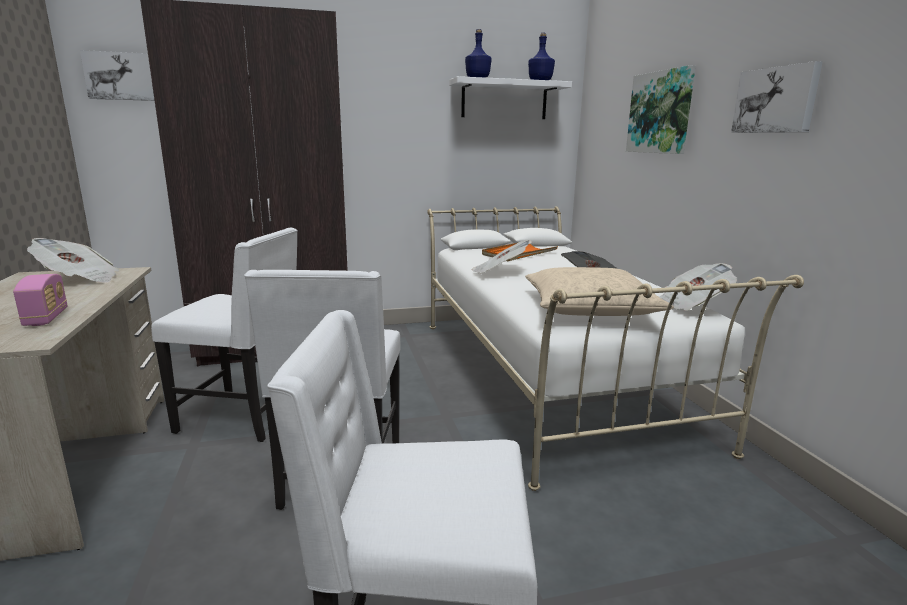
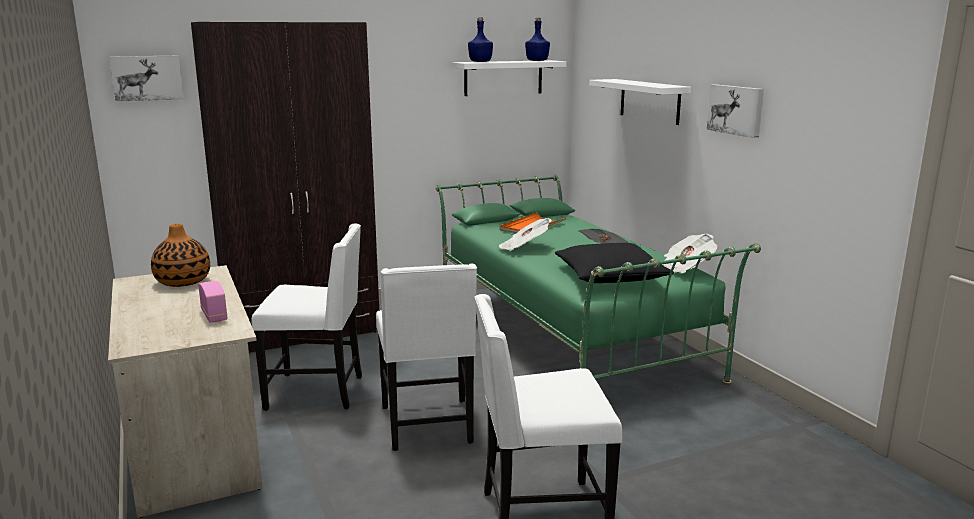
camera: 10 degrees left, 0 degrees up
newspaper [27,238,120,283] -> vase [151,224,210,287]
white bed [427,206,804,491] -> green bed [436,174,761,385]
beige pillow [525,267,674,316] -> black pillow [555,243,674,283]
picture [626,65,696,154] -> white shelf [589,79,691,125]

